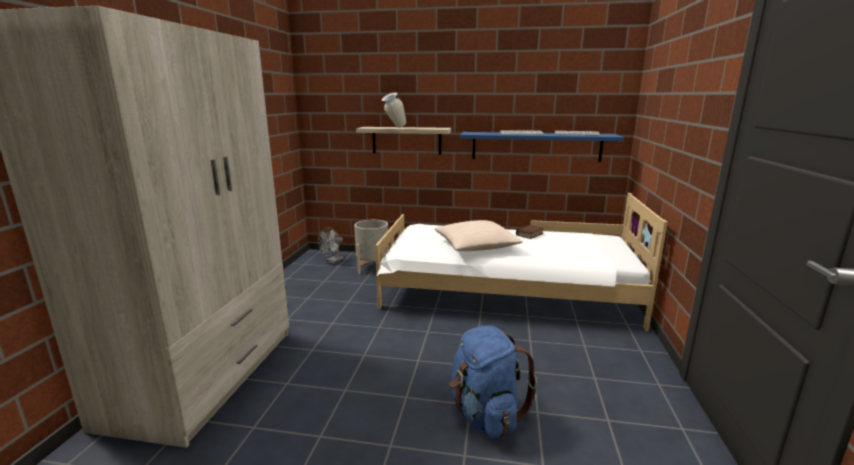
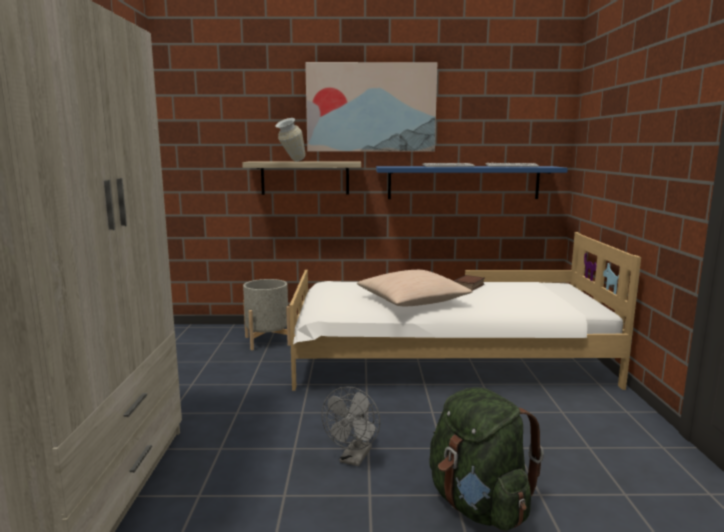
camera: 10 degrees left, 5 degrees down
grey fan [318,227,344,264] -> grey fan moved to [321,387,380,466]
blue backpack [449,326,538,438] -> green backpack [429,387,544,531]
none -> picture [305,62,437,151]

